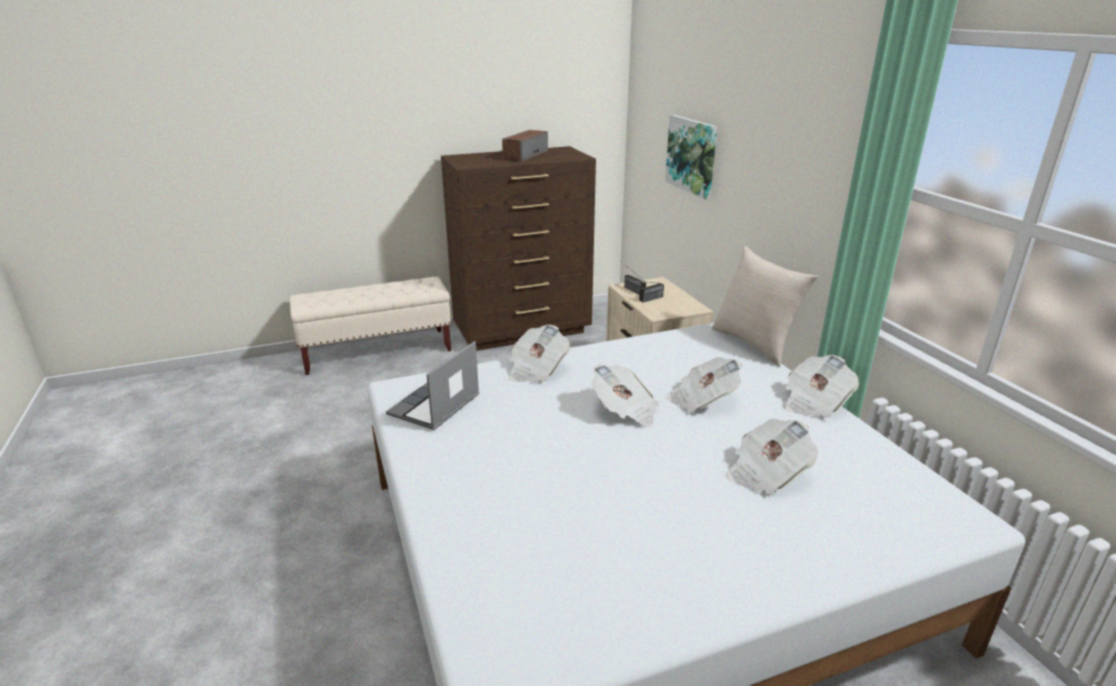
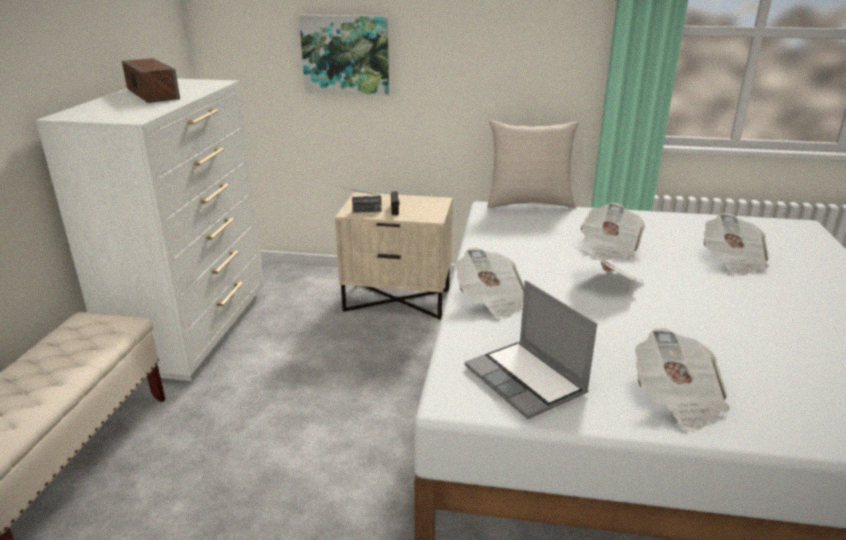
camera: 60 degrees left, 0 degrees up
brown dresser [441,146,596,351] -> white dresser [36,79,264,381]
newspaper [785,355,859,418] -> newspaper moved to [635,328,730,433]

